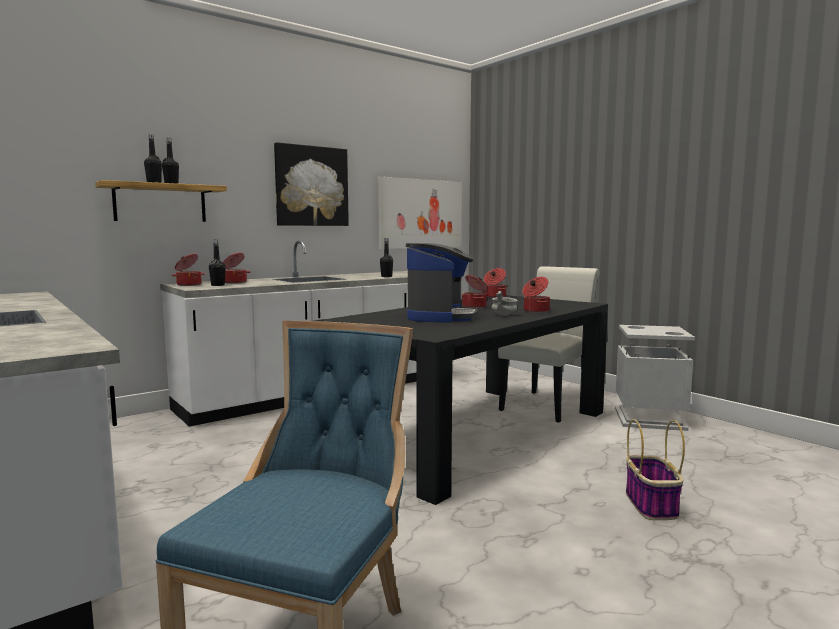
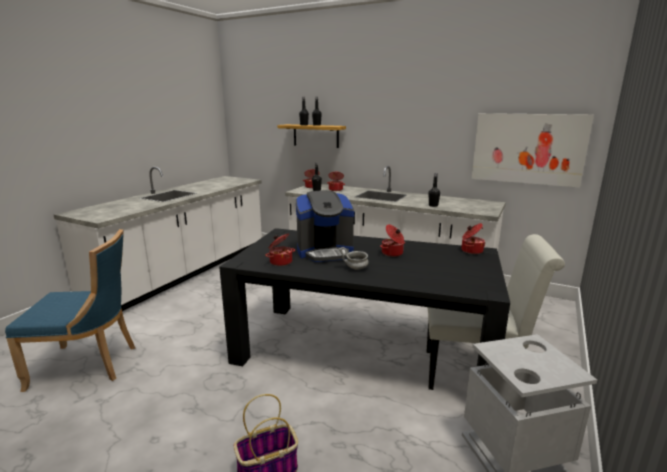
camera: 65 degrees right, 10 degrees up
picture [274,142,349,226] -> none
cooking pot [522,277,550,313] -> cooking pot moved to [266,233,295,266]

